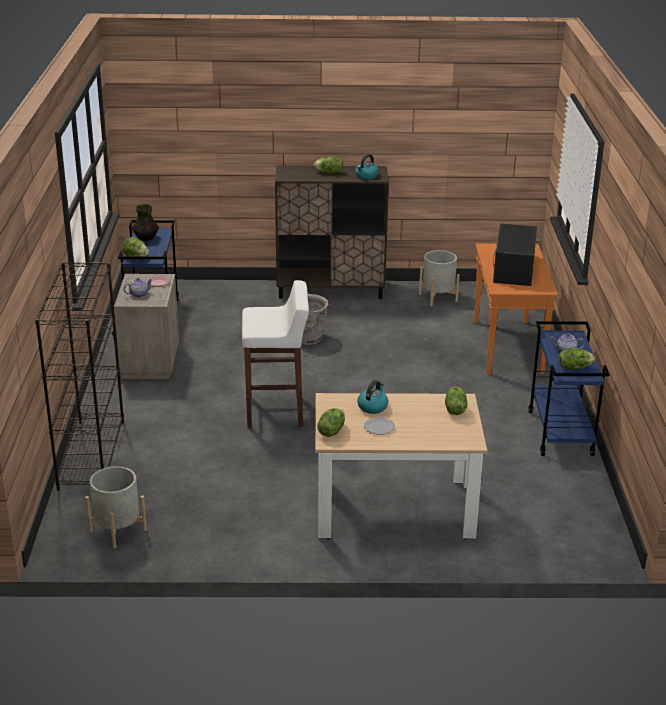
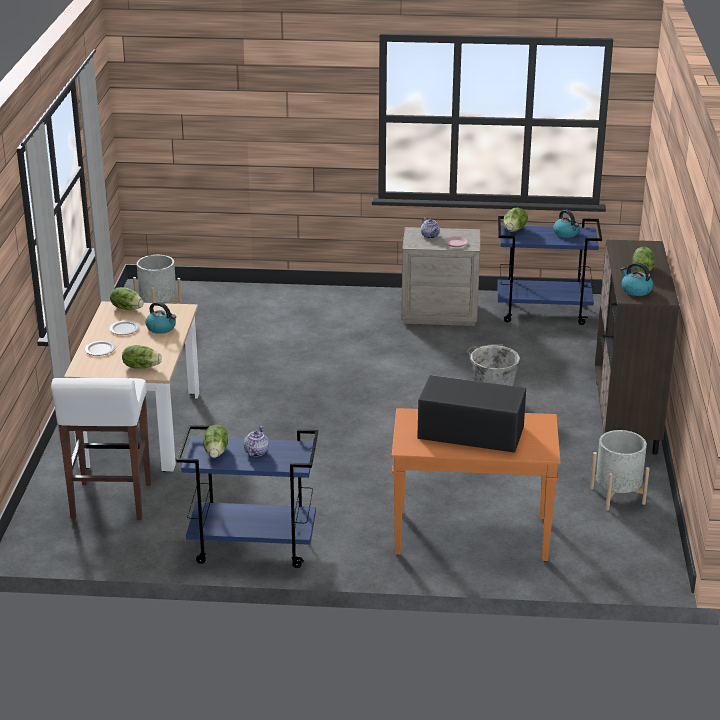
camera: 95 degrees right, 0 degrees up
black bookcase [35,262,124,491] -> none
vase [132,204,159,241] -> kettle [553,210,580,238]
white stool [242,280,309,428] -> white stool moved to [51,378,151,520]
none -> plate [85,341,116,356]

